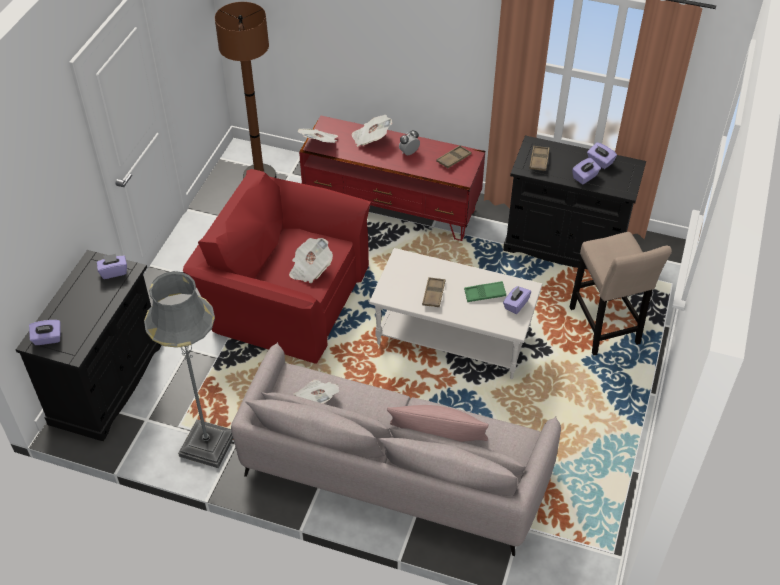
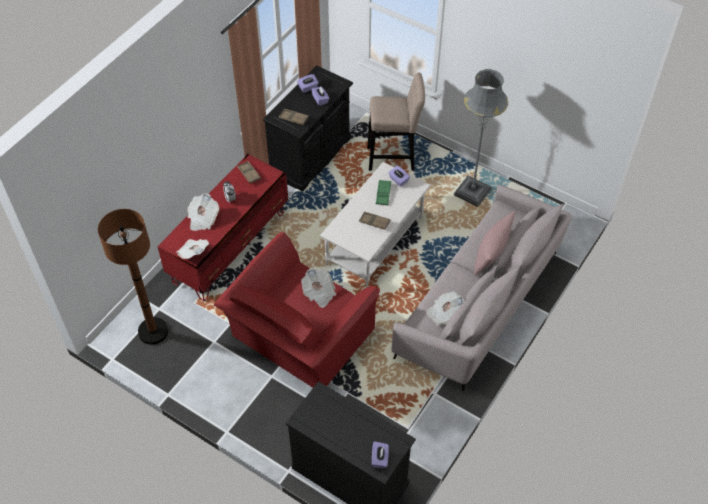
camera: 75 degrees left, 5 degrees up
purple tissue box [97,254,127,279] -> none
grey floor lamp [144,271,233,468] -> grey floor lamp moved to [454,69,508,207]

